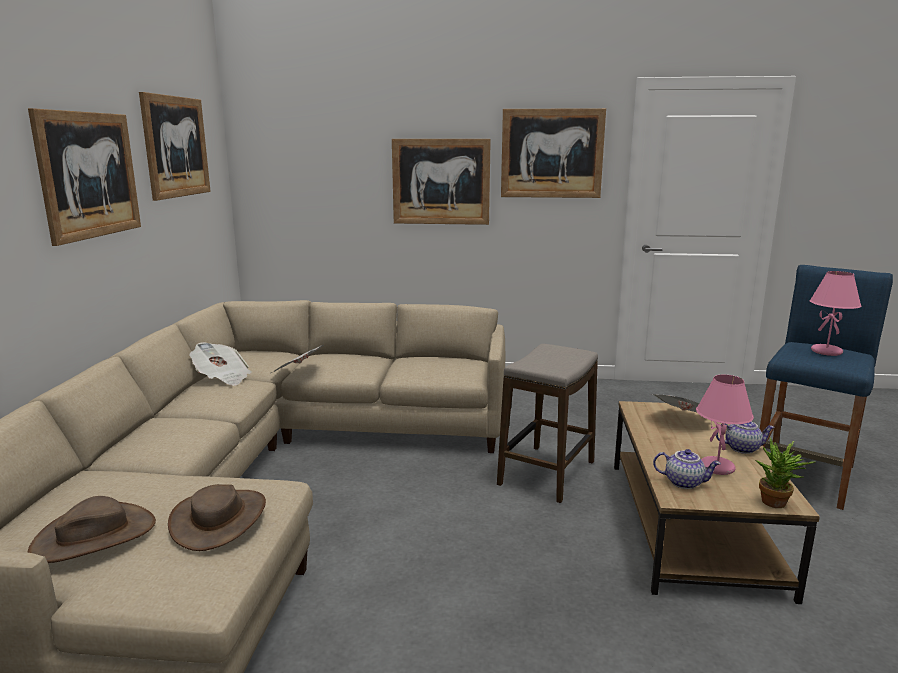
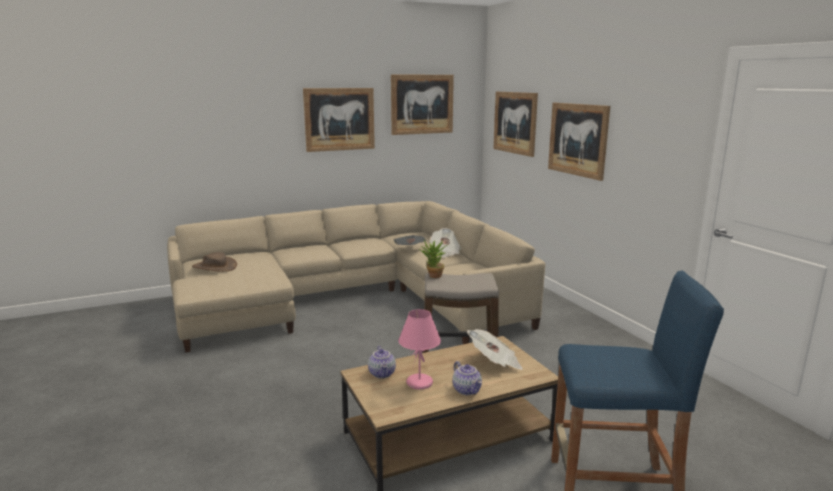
camera: 60 degrees right, 0 degrees up
brown hat [168,484,266,551] -> none
newspaper [189,342,252,386] -> newspaper moved to [429,228,461,257]
picture [501,108,606,198] -> picture moved to [493,92,538,157]
potted plant [756,437,815,508] -> potted plant moved to [419,240,448,278]
pink table lamp [810,271,861,356] -> none

